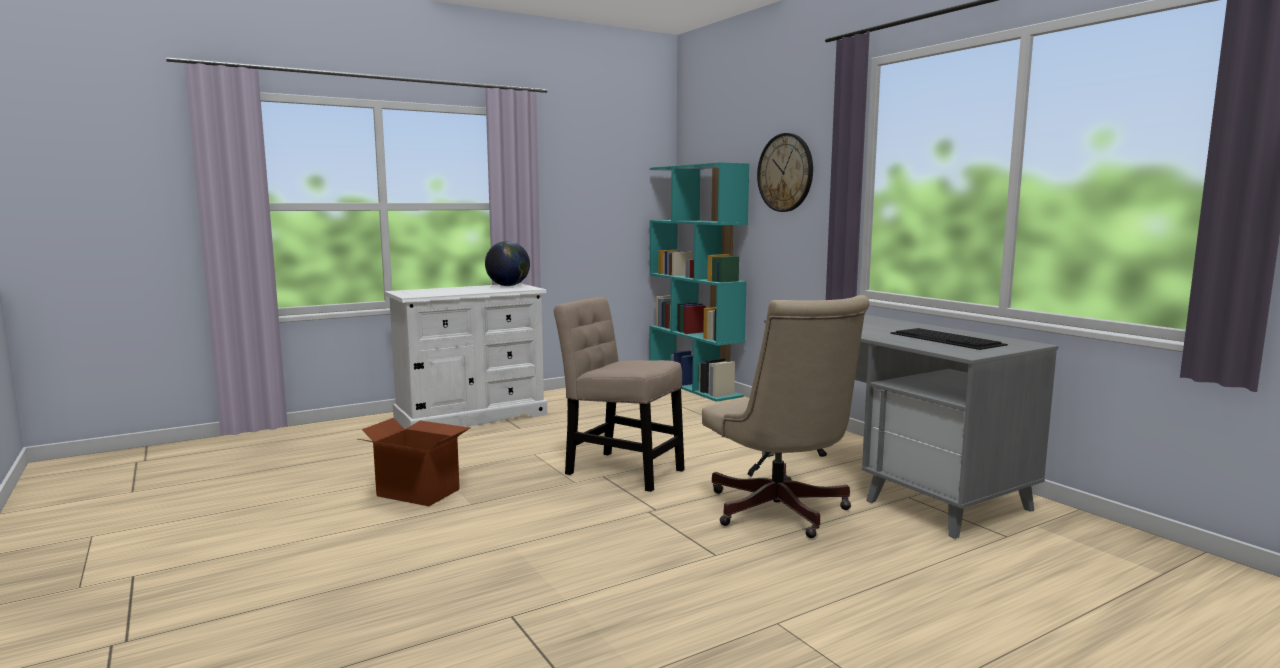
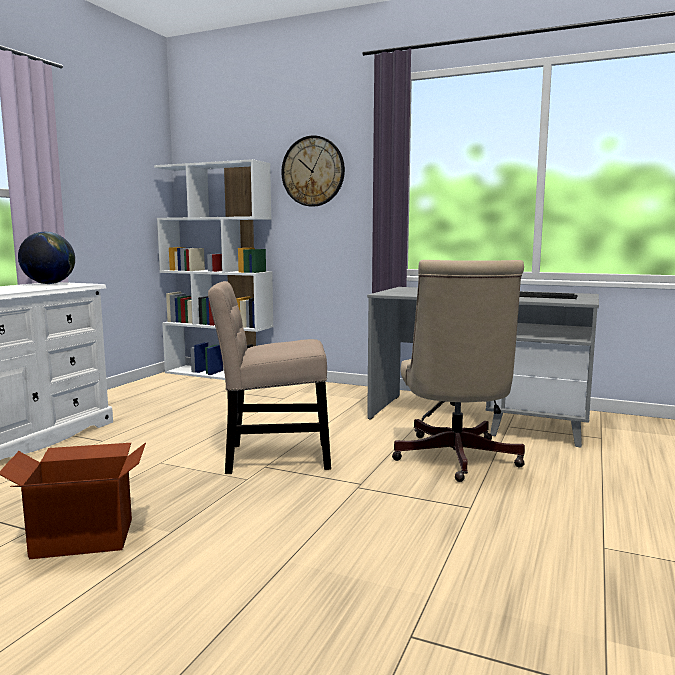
camera: 35 degrees left, 0 degrees up
turquoise bookcase [649,162,749,402] -> white bookcase [154,159,274,380]
beige office chair [702,295,870,538] -> beige office chair turned 60 degrees clockwise [392,260,525,482]

